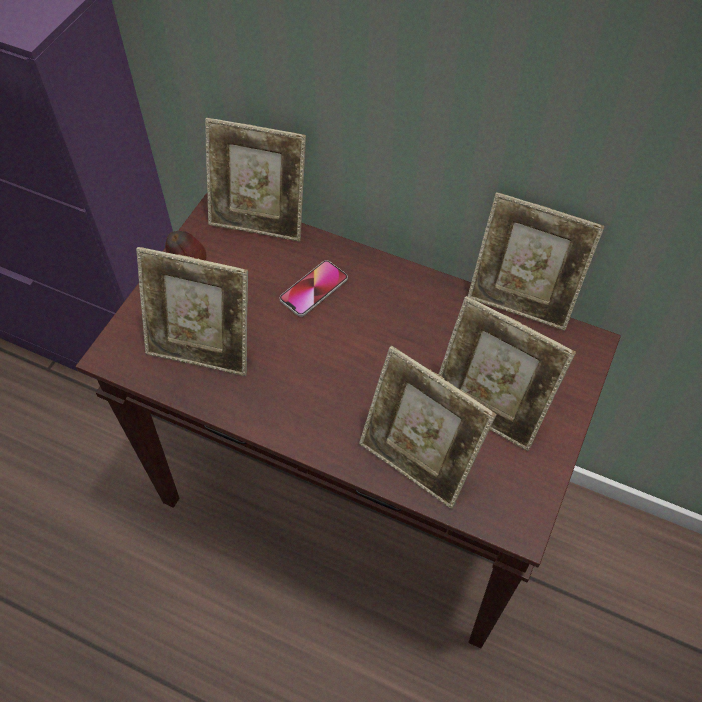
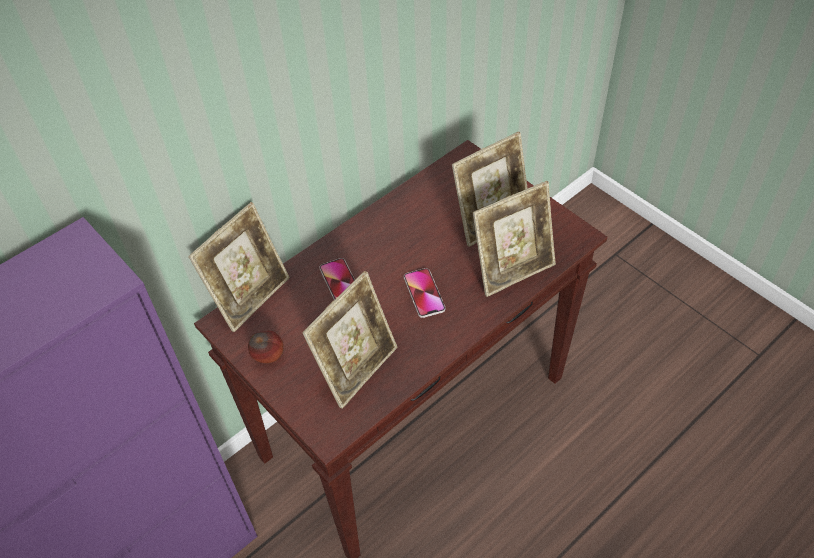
camera: 65 degrees left, 5 degrees down
picture frame [468,192,604,331] -> none
none -> phone [404,268,445,318]

